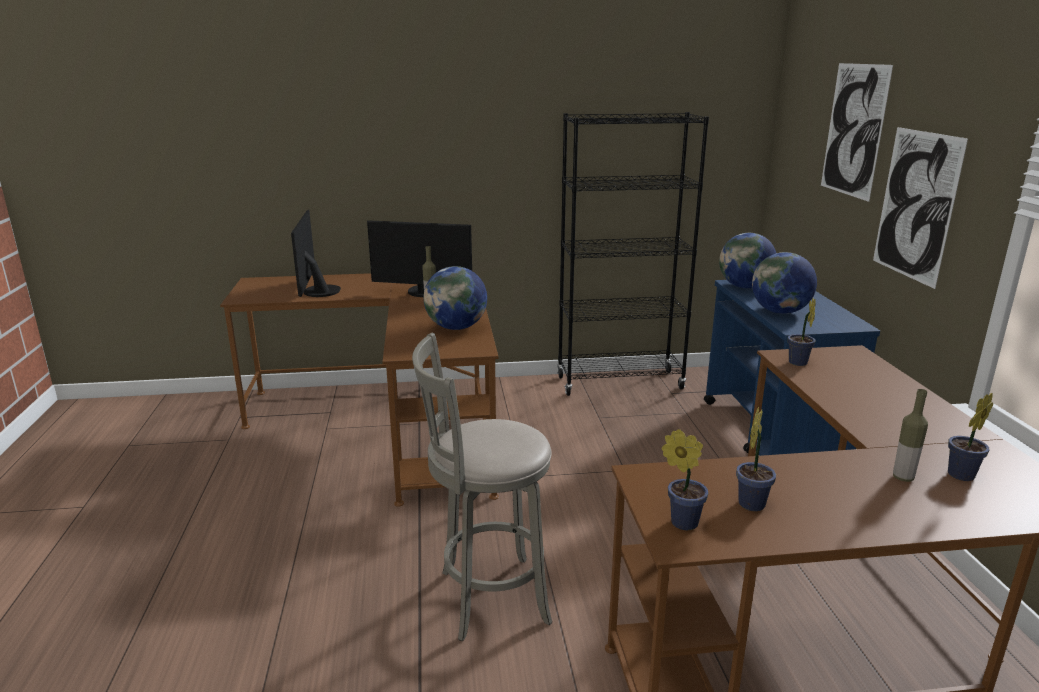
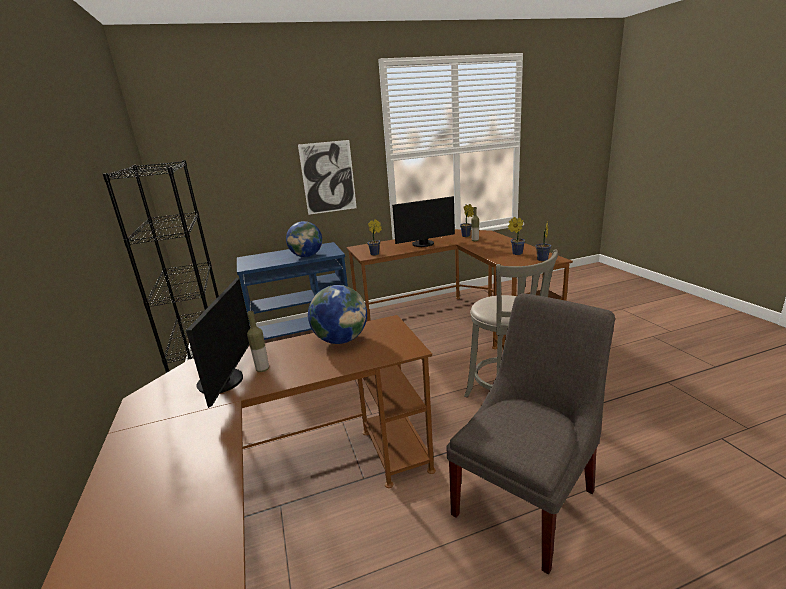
camera: 100 degrees left, 0 degrees up
monitor [291,210,341,297] -> monitor moved to [392,196,455,247]
globe [719,233,776,288] -> none
picture [821,63,893,202] -> none
none -> grey chair [447,293,615,575]

